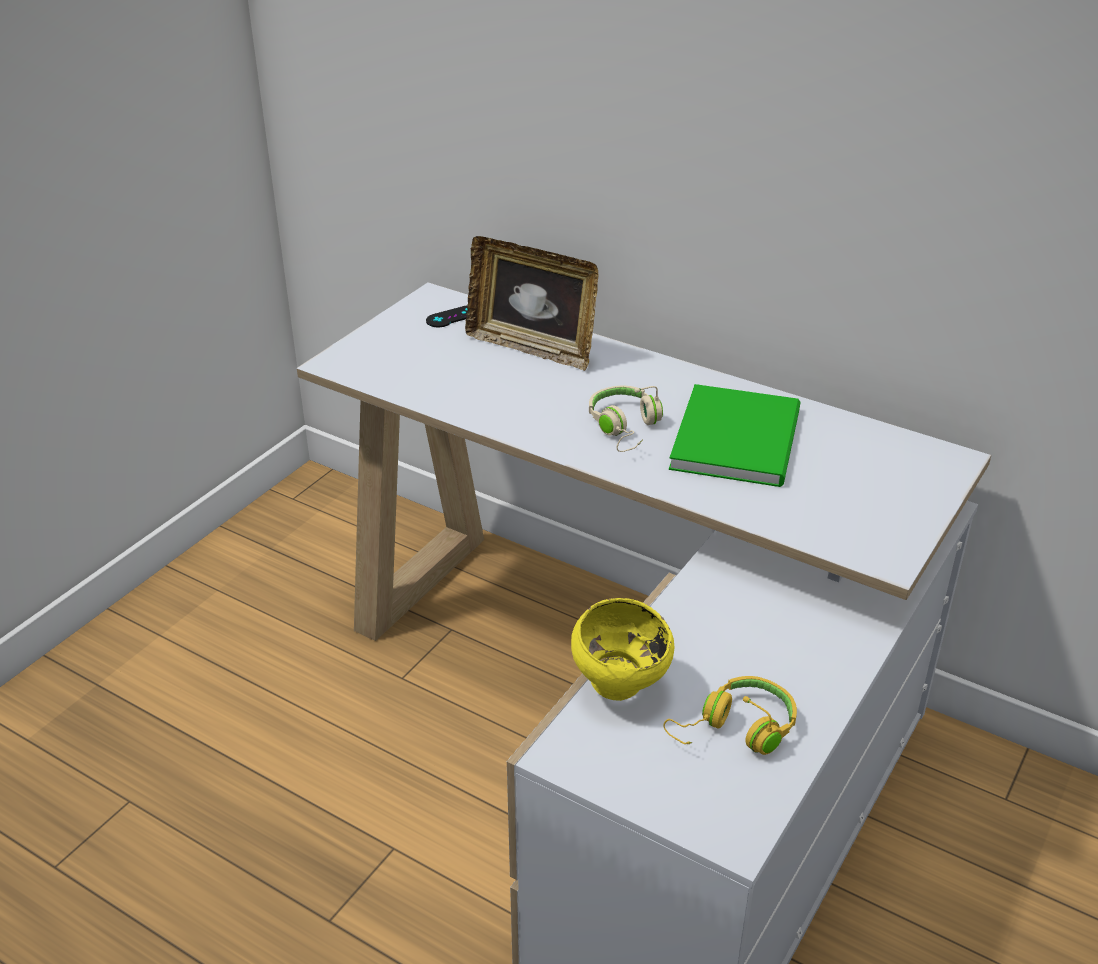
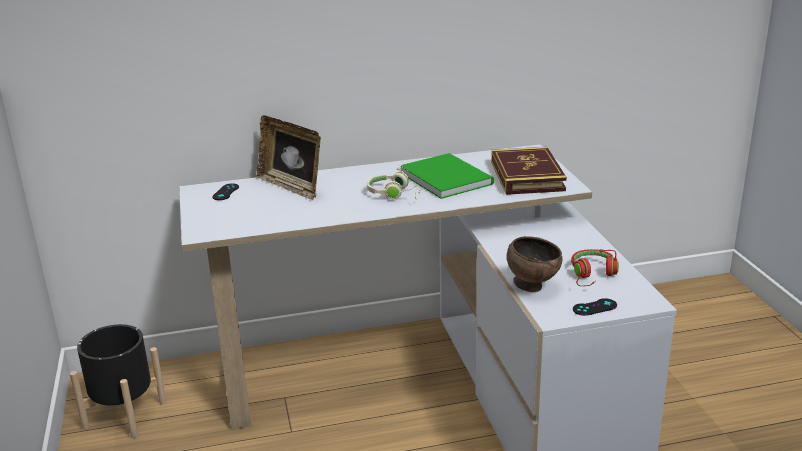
camera: 45 degrees left, 10 degrees down
picture frame [465,236,599,371] -> picture frame turned 60 degrees clockwise [257,116,321,200]
yellow bowl [571,598,675,701] -> brown bowl [507,236,562,292]
yellow headphones [663,676,797,755] -> red headphones [571,249,619,286]
none -> black planter [70,324,166,438]
none -> book [491,147,567,195]
none -> black game controller [573,298,617,316]

